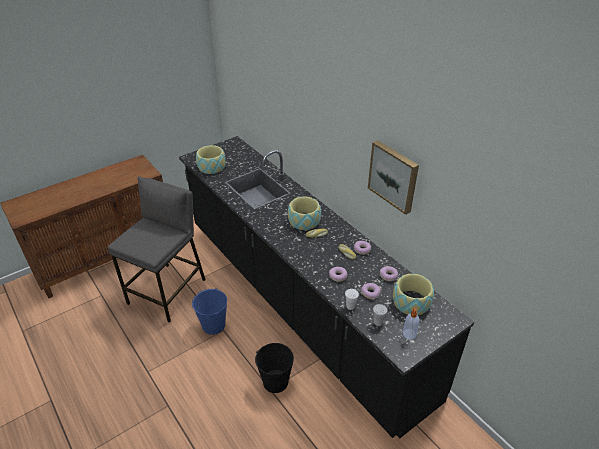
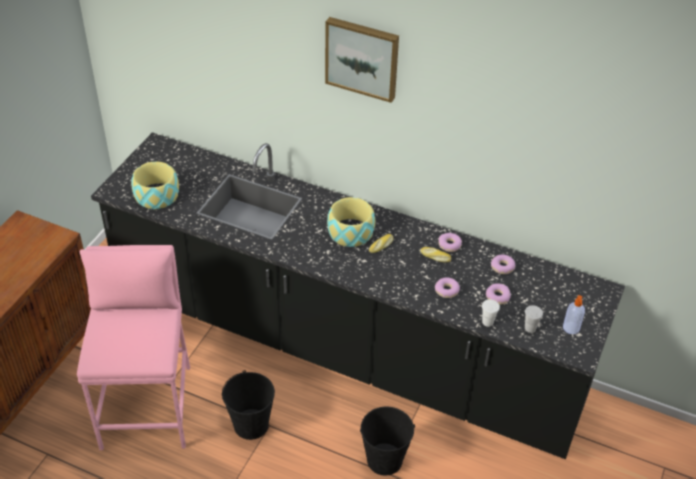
camera: 30 degrees left, 5 degrees up
grey stool [108,176,206,323] -> pink stool [77,245,190,450]
blue bucket [192,288,227,335] -> black bucket [222,370,275,440]
picture [368,140,419,215] -> picture moved to [325,17,399,103]
bowl [393,274,434,315] -> none

